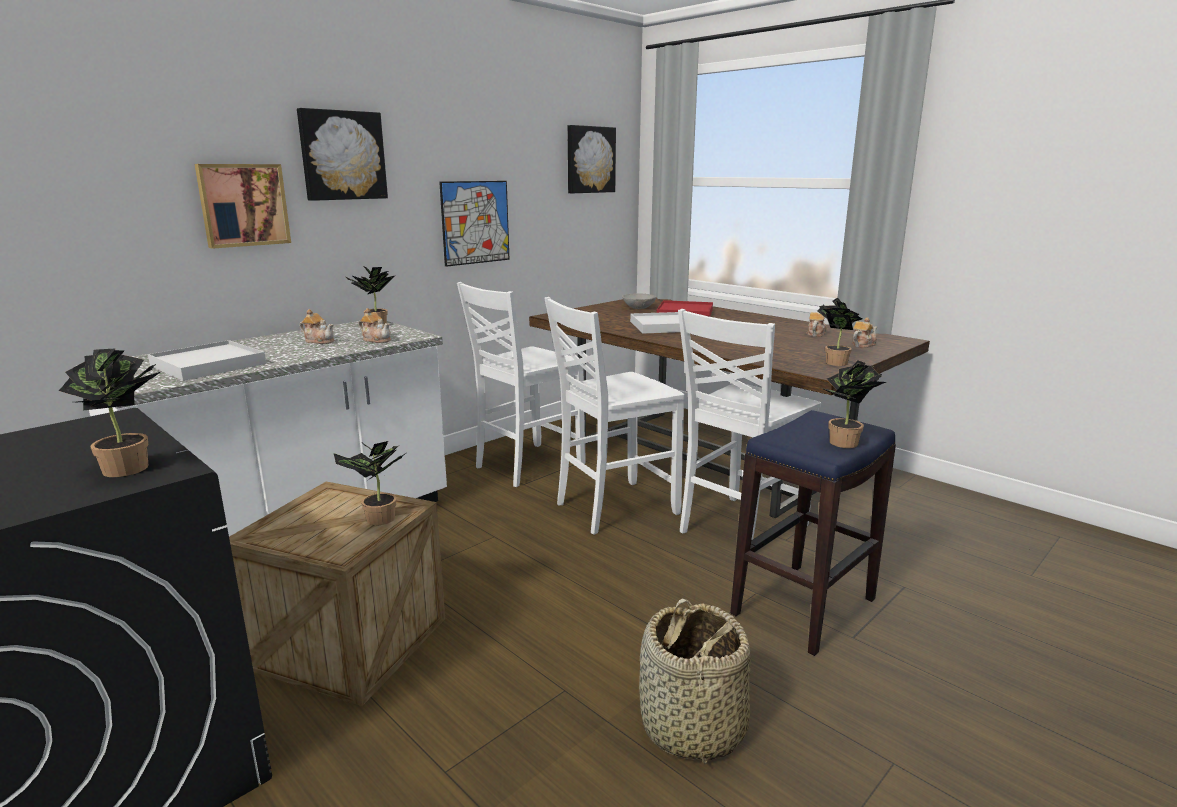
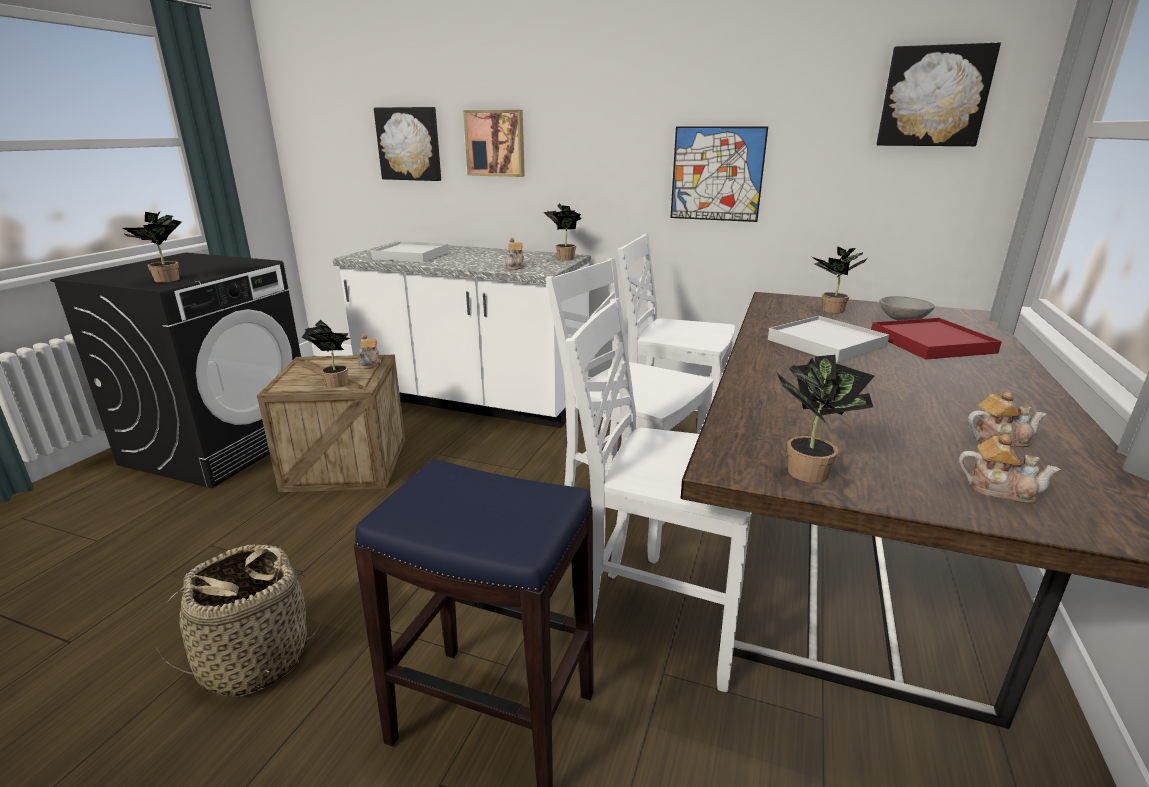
camera: 65 degrees right, 5 degrees up
picture [297,108,388,201] -> picture moved to [374,107,441,181]
teapot [300,309,334,344] -> teapot moved to [358,334,381,369]
potted plant [820,360,886,448] -> potted plant moved to [812,246,867,313]

